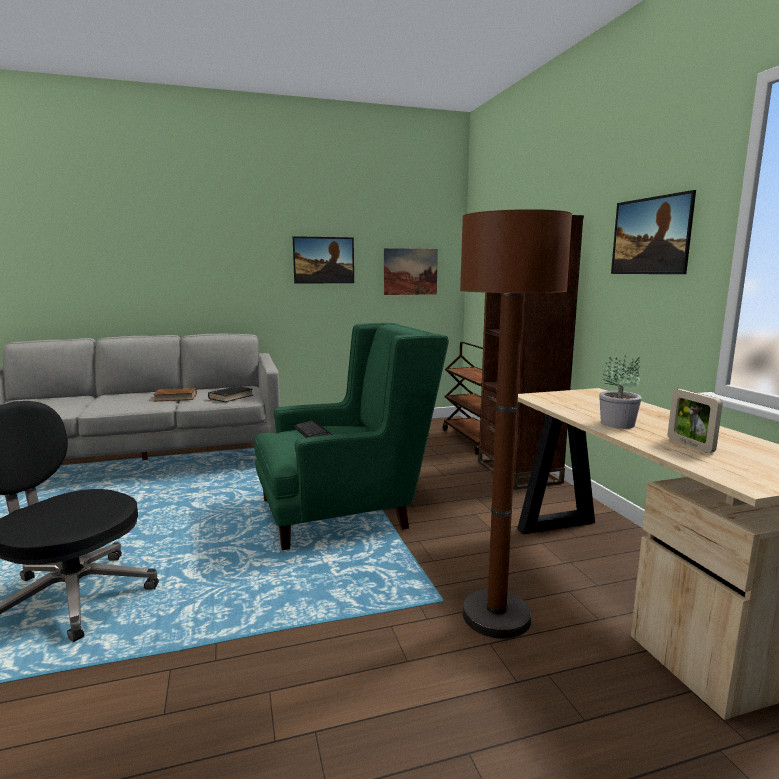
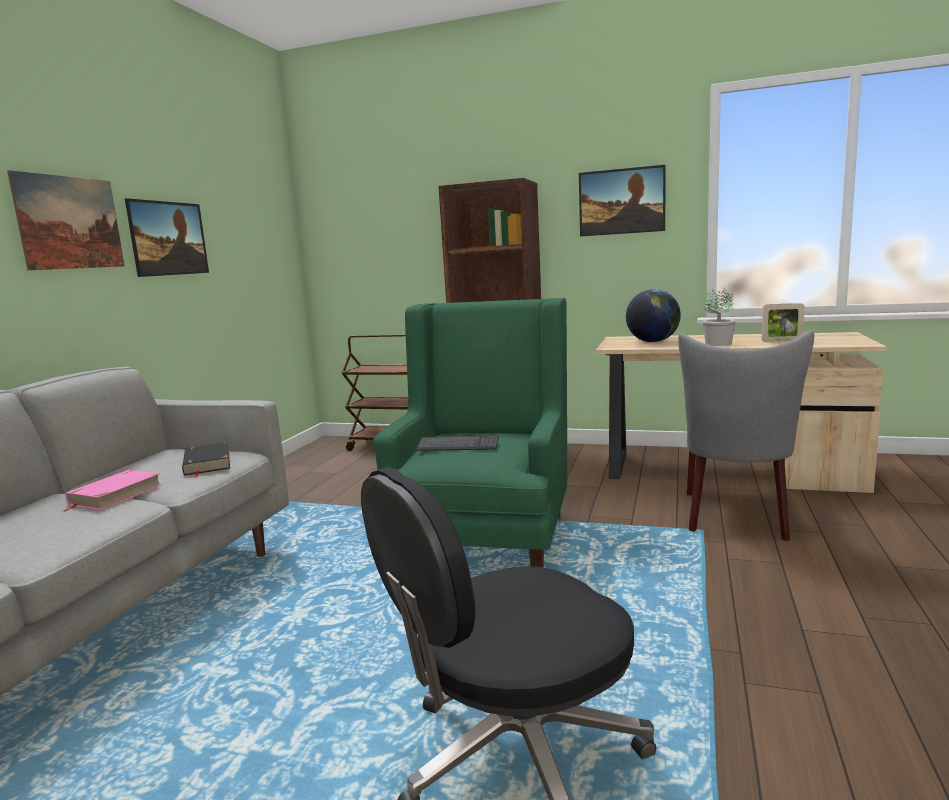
camera: 55 degrees left, 0 degrees up
brown book [152,388,197,401] -> pink book [64,470,162,512]
picture [384,248,438,295] -> picture moved to [7,170,125,270]
brown floor lamp [460,209,572,639] -> grey chair [678,331,814,541]
none -> globe [626,289,681,342]

